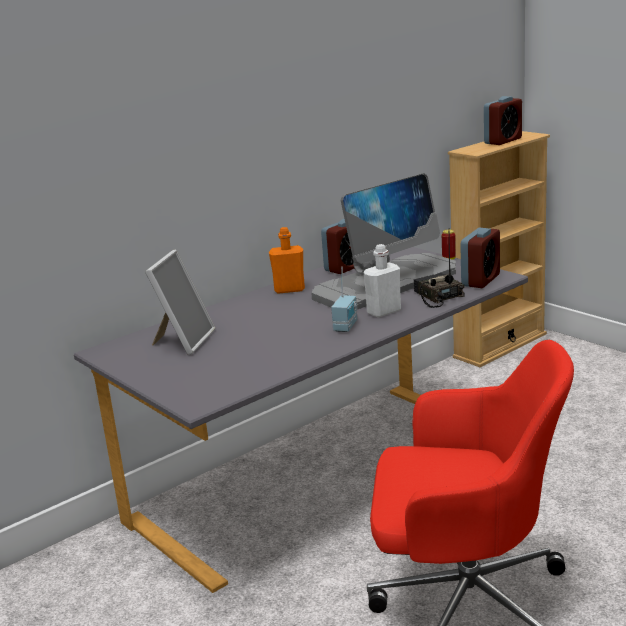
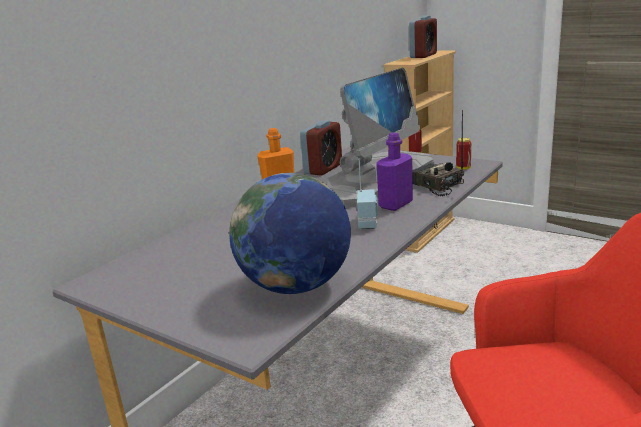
camera: 15 degrees left, 0 degrees up
picture frame [145,250,215,355] -> none
white bottle [364,244,401,317] -> purple bottle [376,132,413,211]
alarm clock [460,228,500,288] -> can [456,138,471,170]
none -> globe [229,173,351,294]

